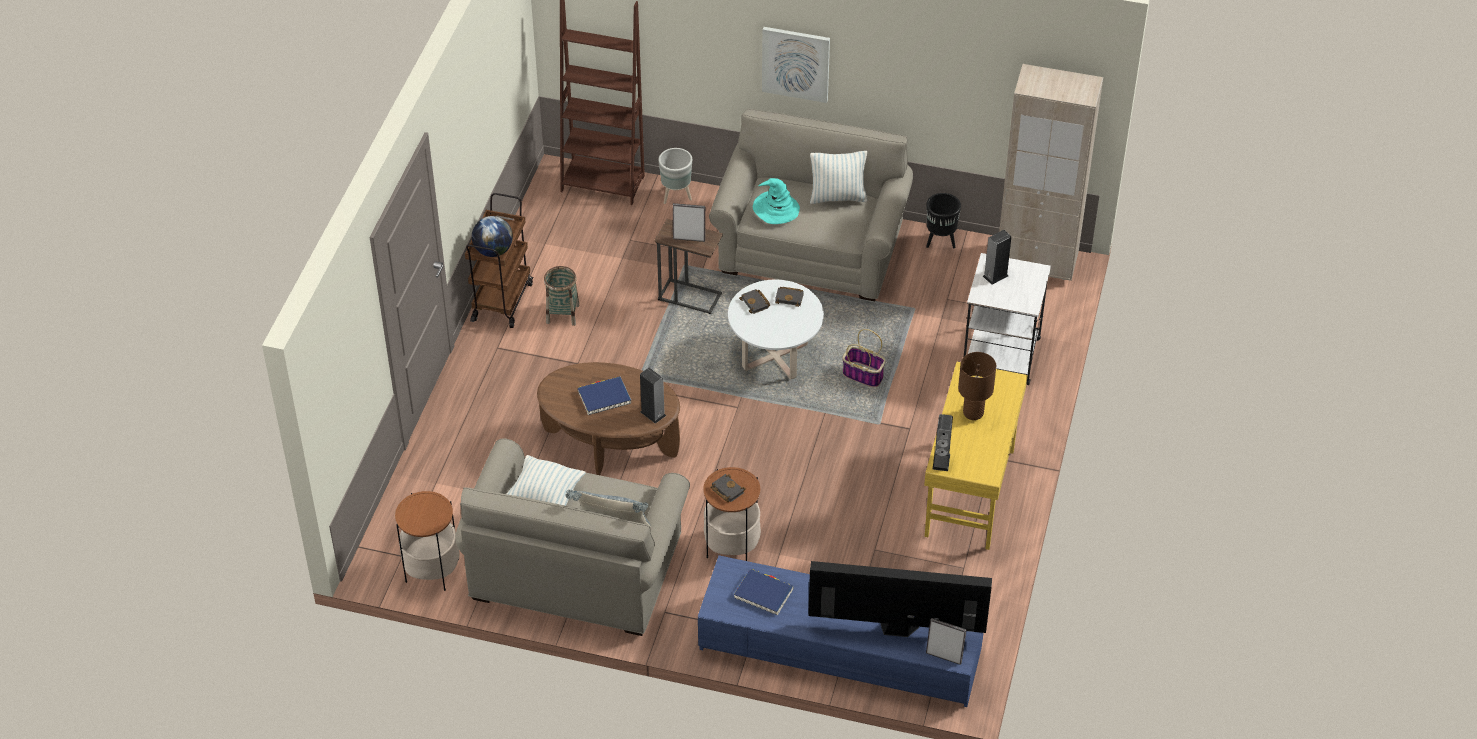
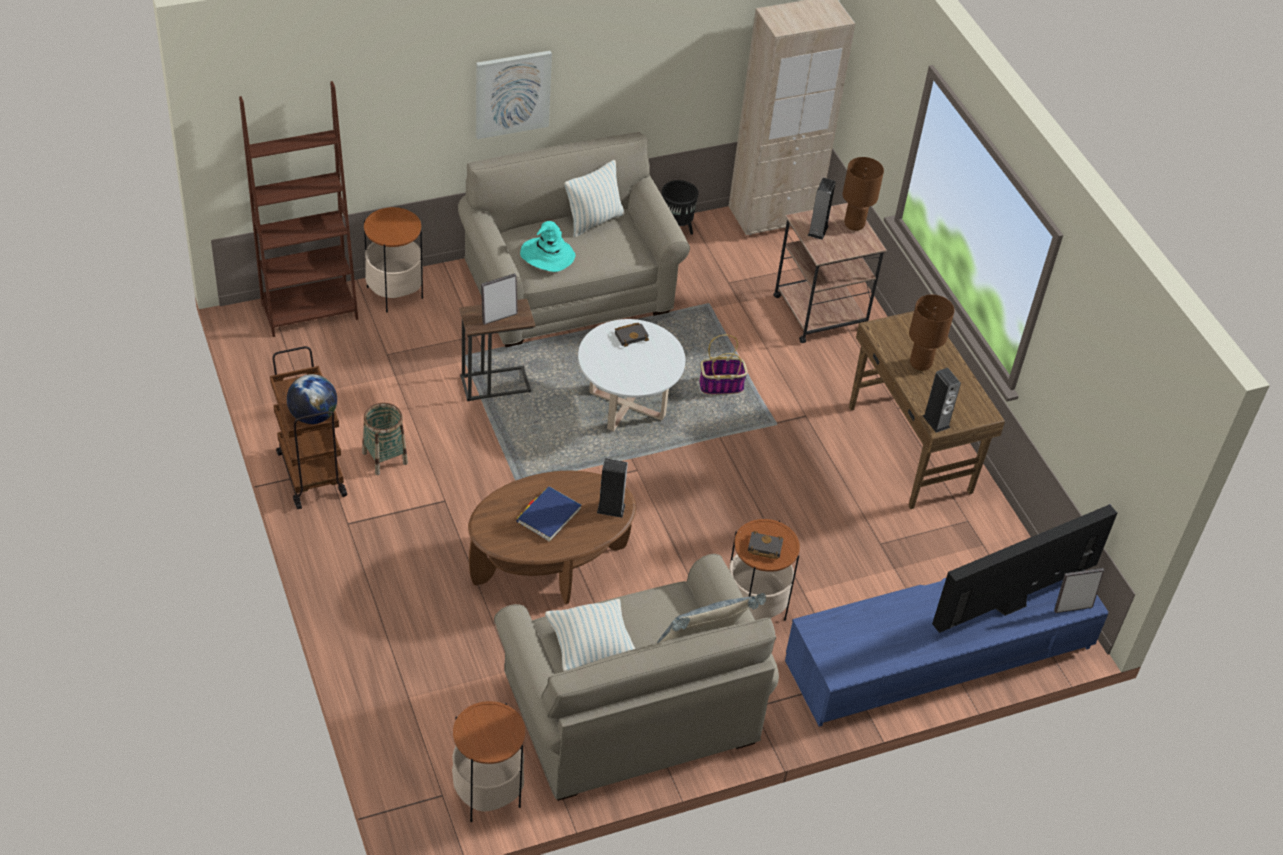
camera: 40 degrees left, 0 degrees up
grey planter [658,148,692,204] -> side table [364,207,423,312]
blue book [734,569,794,615] -> none
black book [739,289,771,314] -> none
yellow console table [924,362,1028,550] -> brown console table [849,311,1005,509]
white cart [964,253,1051,385] -> brown cart [773,203,887,343]
none -> brown table lamp [843,157,884,231]

